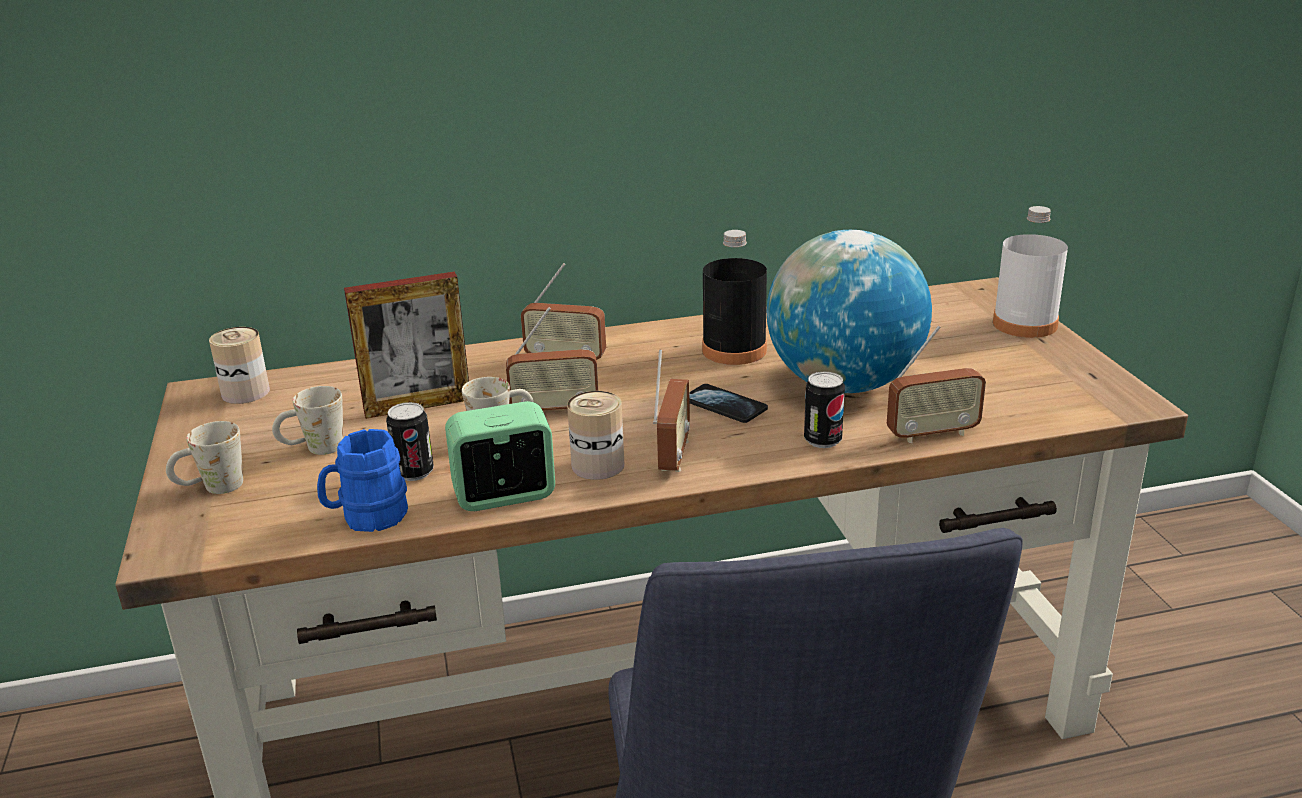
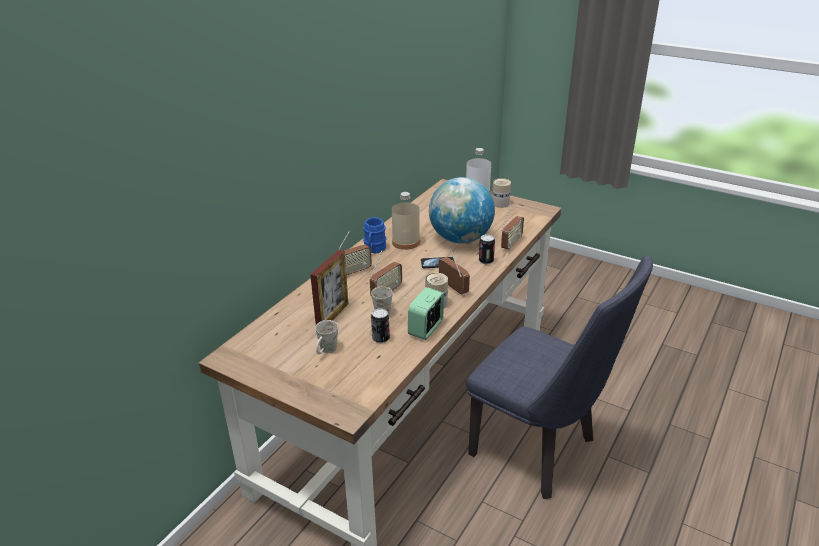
camera: 45 degrees left, 5 degrees up
white mug [166,421,243,494] -> none
can [209,327,270,404] -> can moved to [492,178,511,208]
blue mug [317,429,408,532] -> blue mug moved to [363,217,386,254]
black bottle [702,230,767,365] -> beige bottle [392,192,420,250]

